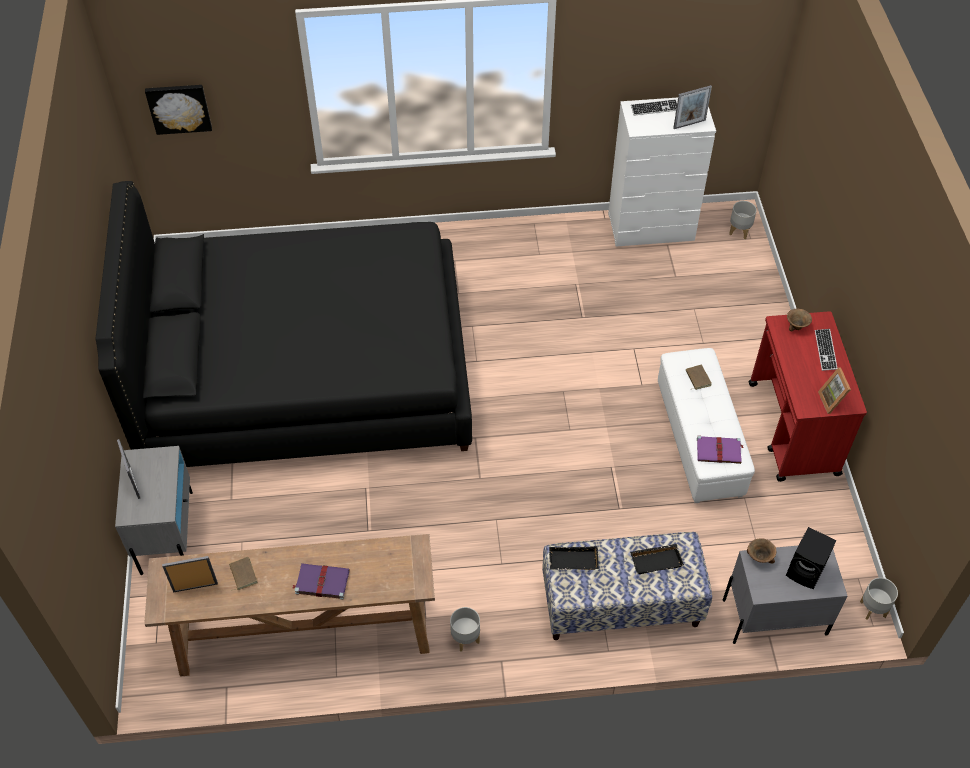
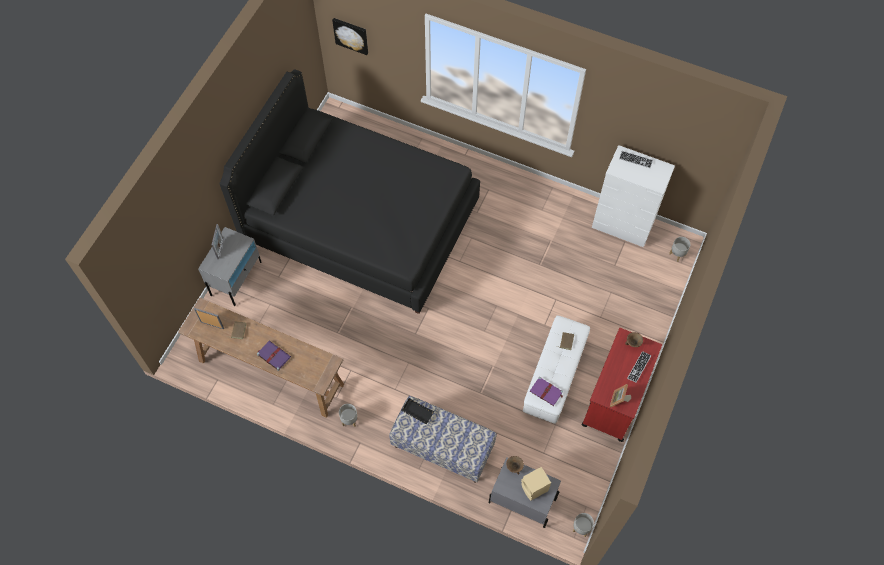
camera: 30 degrees right, 10 degrees up
black tray [631,544,684,574] -> none
picture frame [673,85,712,129] -> none
black speaker [786,527,836,589] -> beige speaker [521,467,551,501]

